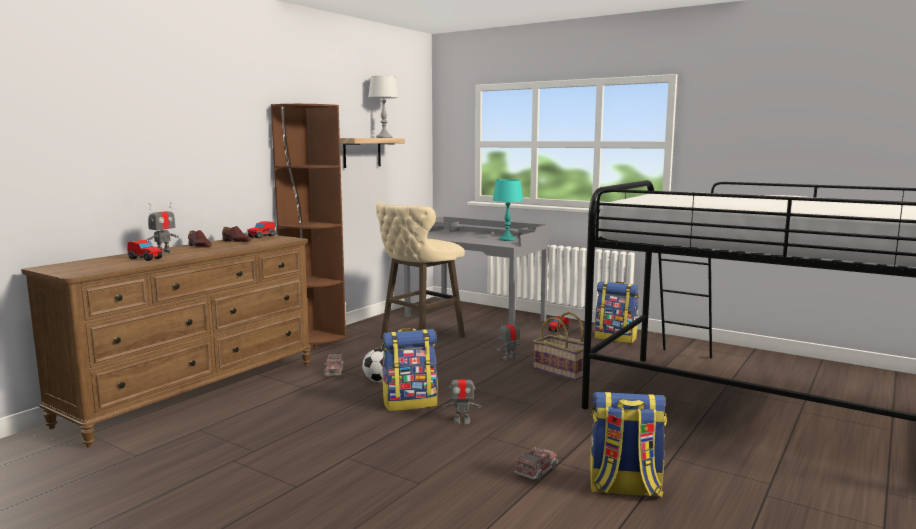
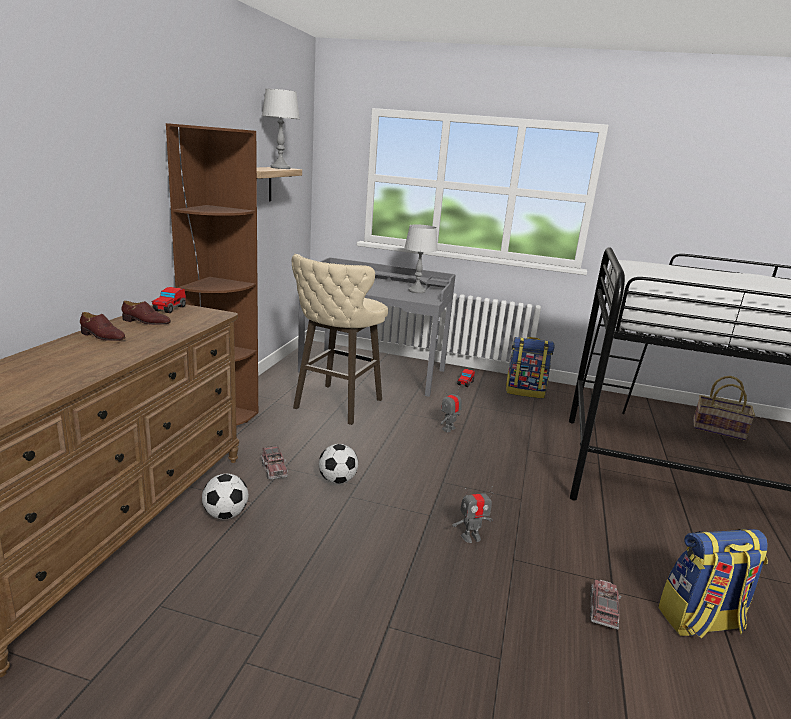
camera: 20 degrees left, 10 degrees up
toy car [127,240,162,261] -> none
toy robot [146,203,179,254] -> none
backpack [381,328,438,411] -> none
turquoise table lamp [493,179,523,241] -> grey table lamp [404,224,438,293]
basket [534,312,592,381] -> basket moved to [693,376,755,441]
none -> football [202,474,248,519]

